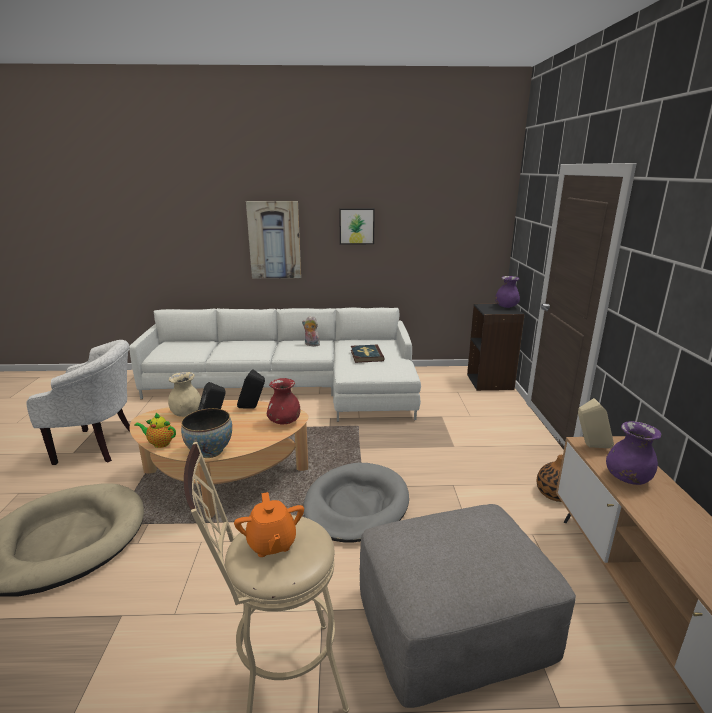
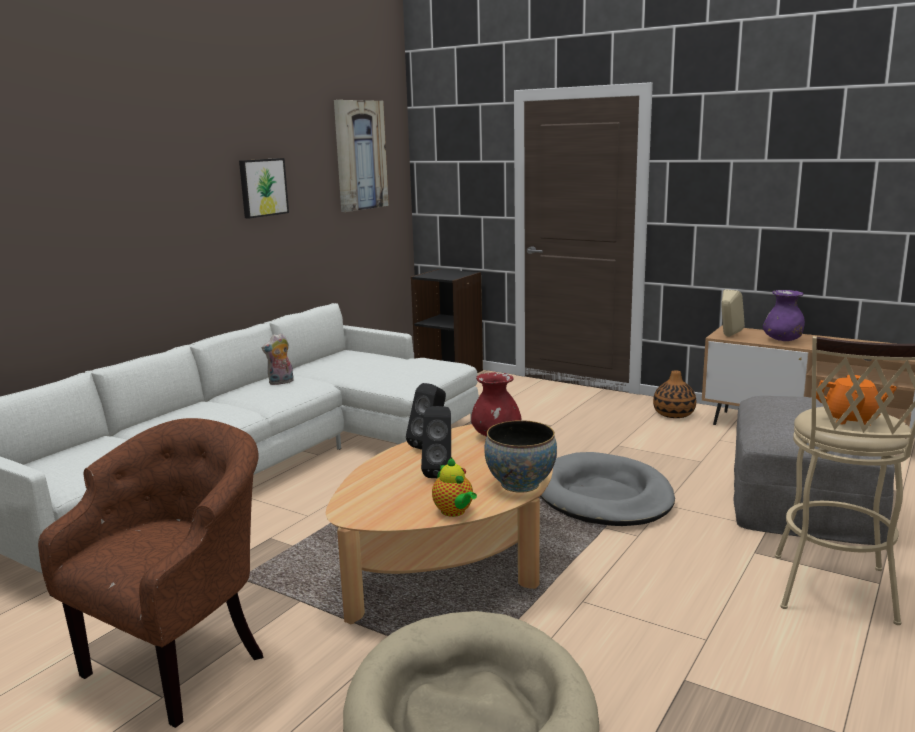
camera: 55 degrees left, 5 degrees down
white armchair [26,340,130,465] -> brown armchair [38,418,263,728]
teapot [134,413,176,448] -> teapot turned 75 degrees counterclockwise [432,457,477,517]
beige vase [168,372,201,417] -> none
picture [246,201,301,278] -> picture moved to [334,100,389,212]
book [351,345,384,363] -> none
purple vase [495,276,520,308] -> none

